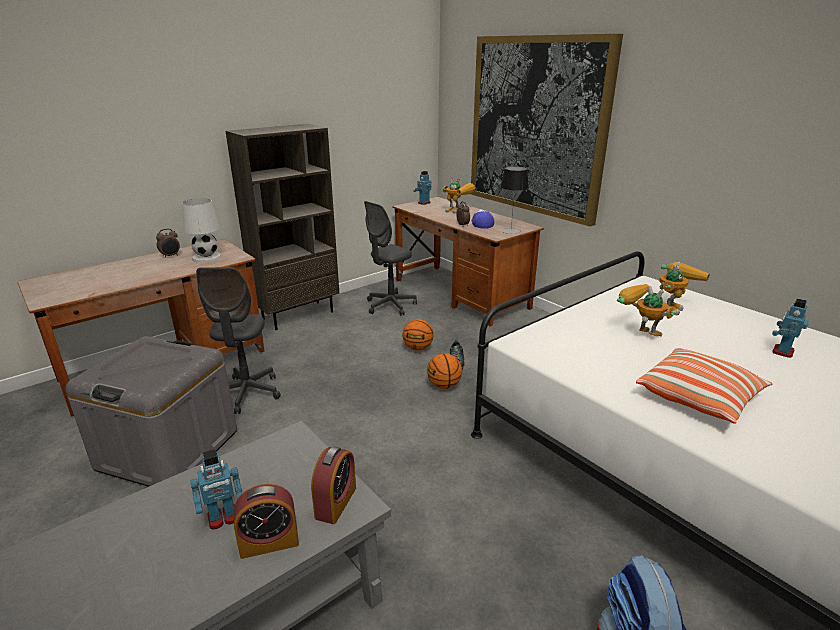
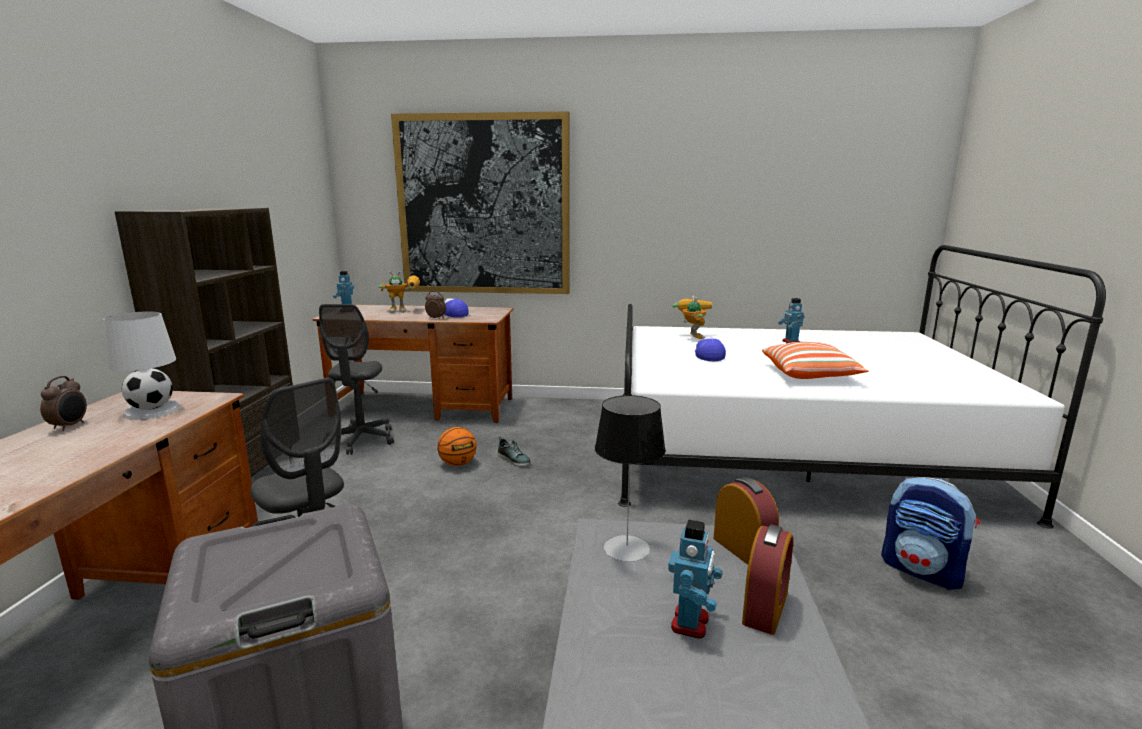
camera: 45 degrees left, 10 degrees down
basketball [427,353,462,389] -> none
table lamp [500,166,529,234] -> table lamp moved to [595,395,666,562]
toy robot [617,284,676,337] -> cap [695,336,726,361]

